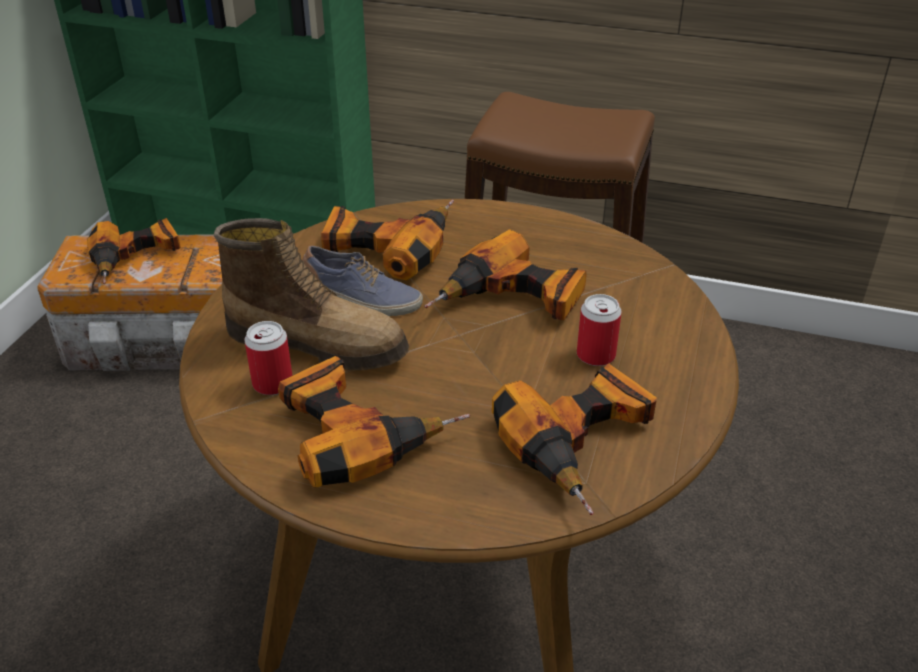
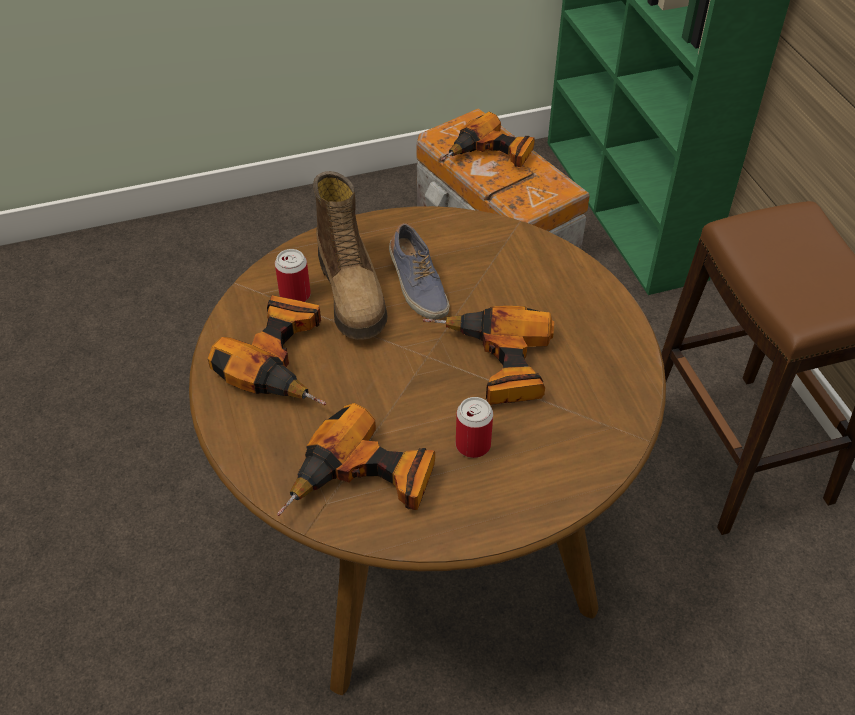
camera: 55 degrees right, 10 degrees up
power drill [321,199,454,281] -> none

